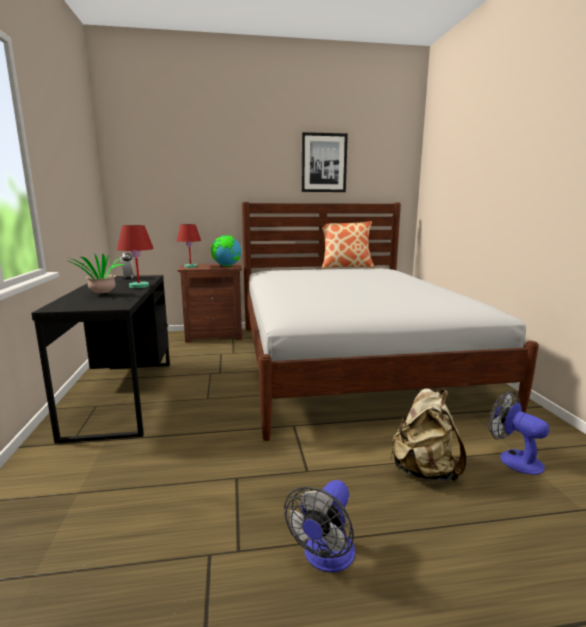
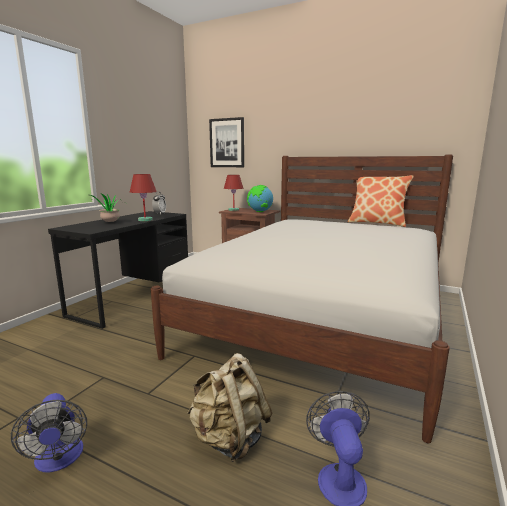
camera: 35 degrees right, 0 degrees up
fan [284,480,355,572] -> fan turned 90 degrees counterclockwise [11,393,87,472]
picture [302,132,348,192] -> picture moved to [209,117,244,167]

